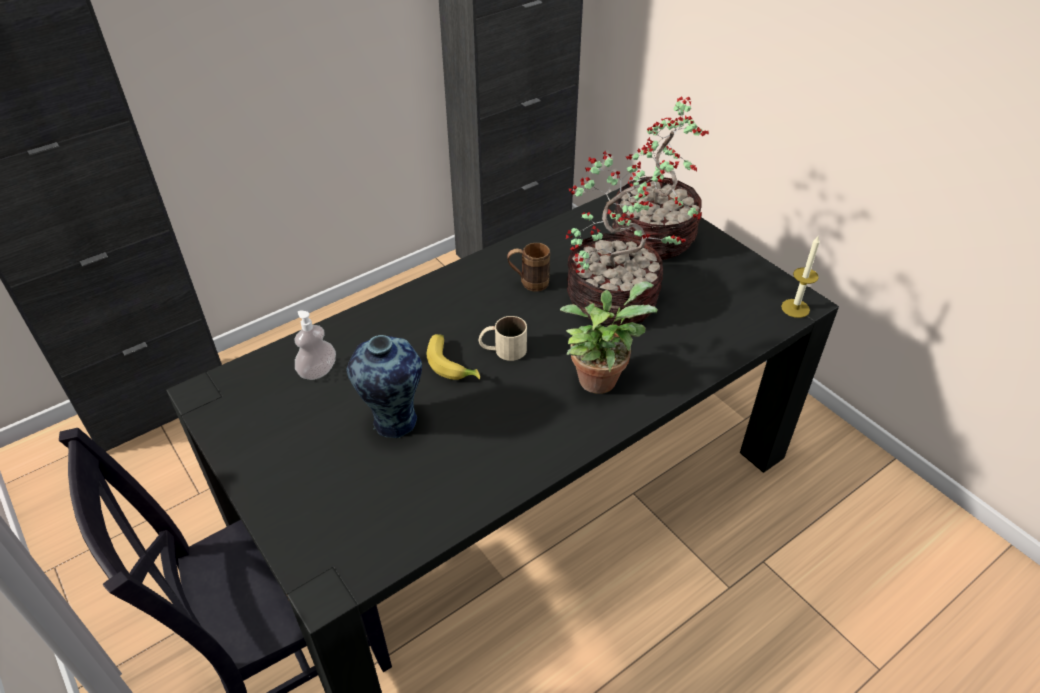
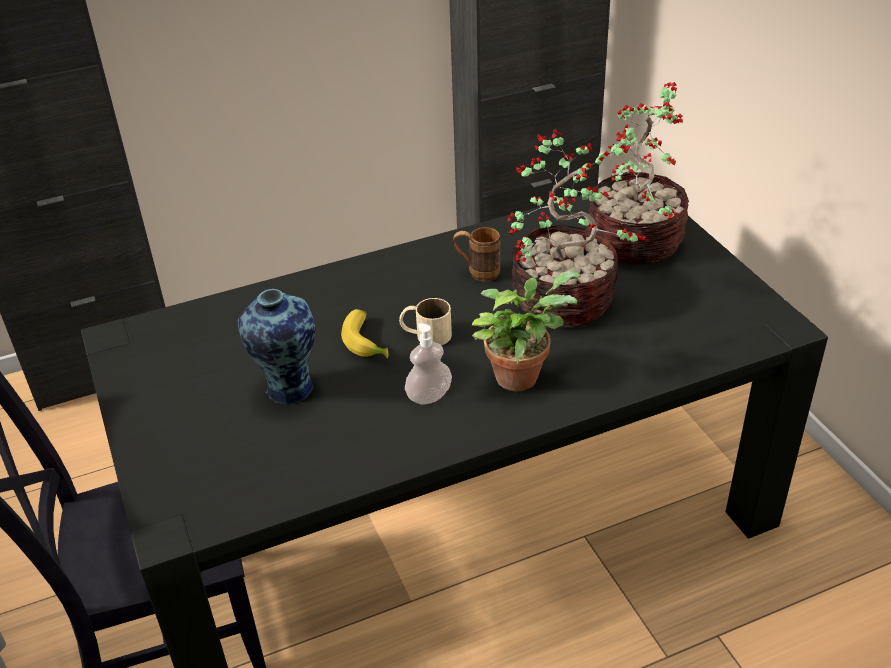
camera: 15 degrees right, 5 degrees down
soap dispenser [295,310,336,380] -> soap dispenser moved to [405,323,452,405]
candle [781,235,820,318] -> none

